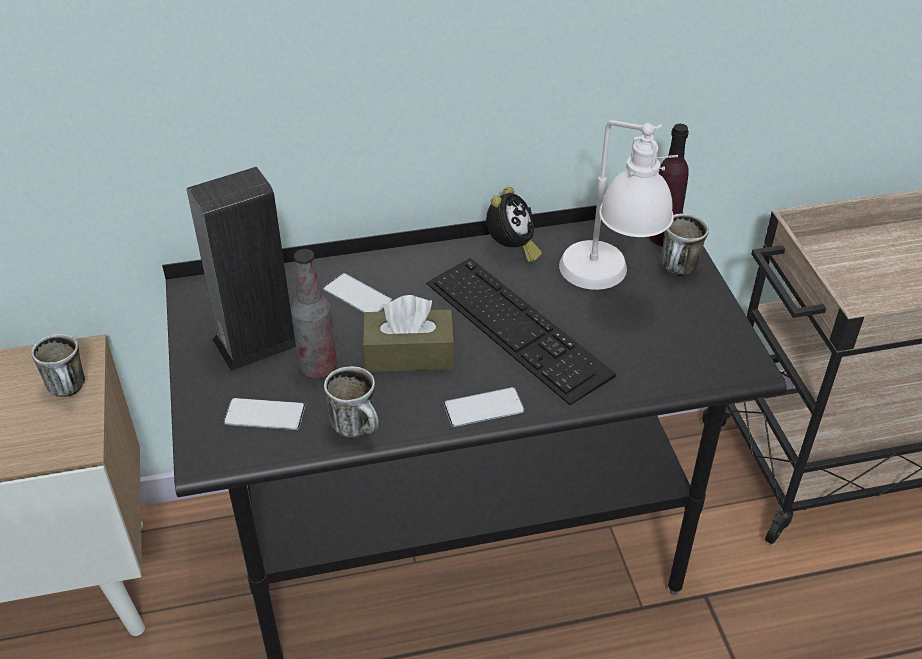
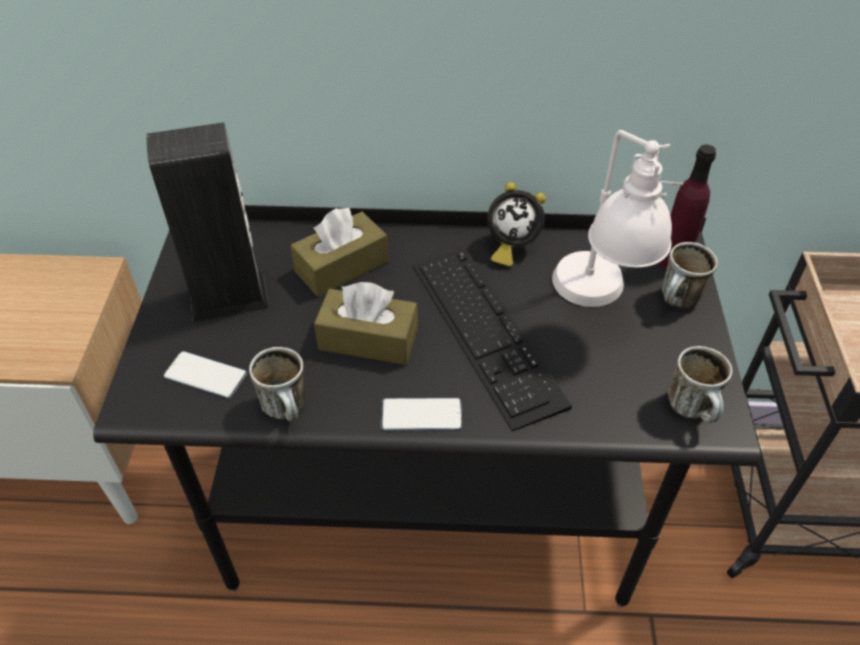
camera: 15 degrees right, 5 degrees up
mug [31,334,85,397] -> mug moved to [668,346,732,423]
bottle [291,249,337,379] -> none
phone [323,273,392,313] -> brown tissue box [290,208,388,297]
alarm clock [486,187,542,263] -> alarm clock turned 60 degrees clockwise [487,182,546,266]

